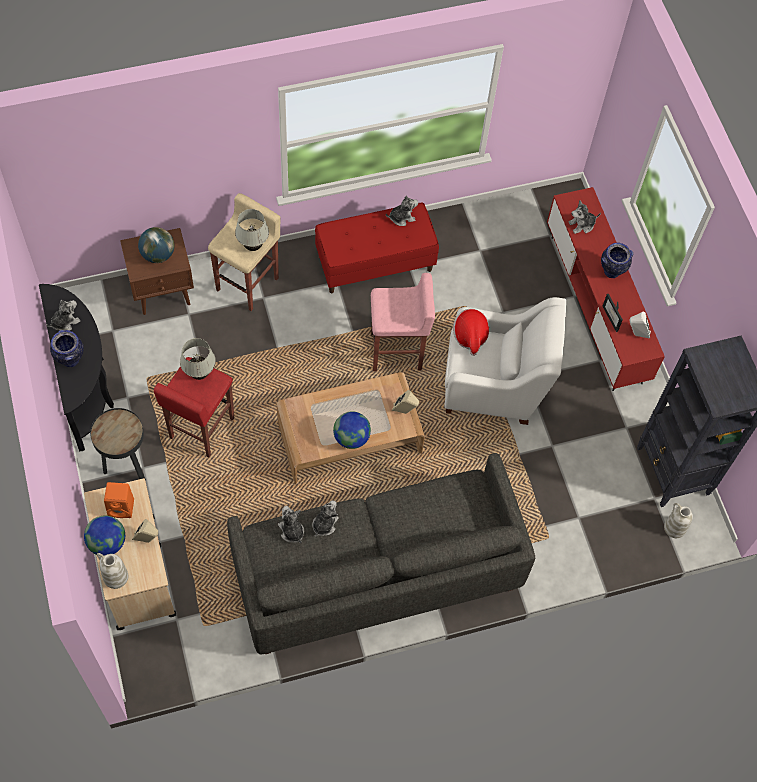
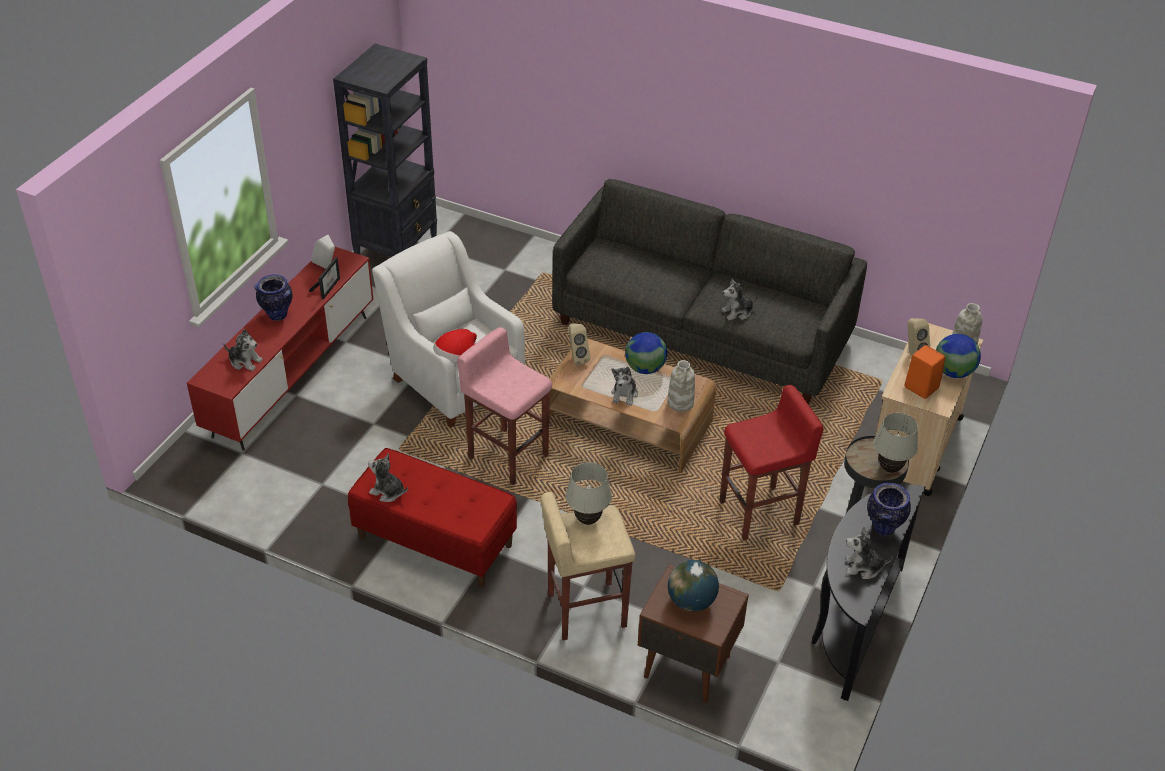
camera: 135 degrees left, 20 degrees down
white table lamp [180,338,216,380] -> white table lamp moved to [874,413,918,473]
plush toy [278,506,304,543] -> plush toy moved to [611,367,638,406]
white vase [664,503,693,538] -> white vase moved to [667,360,695,412]

